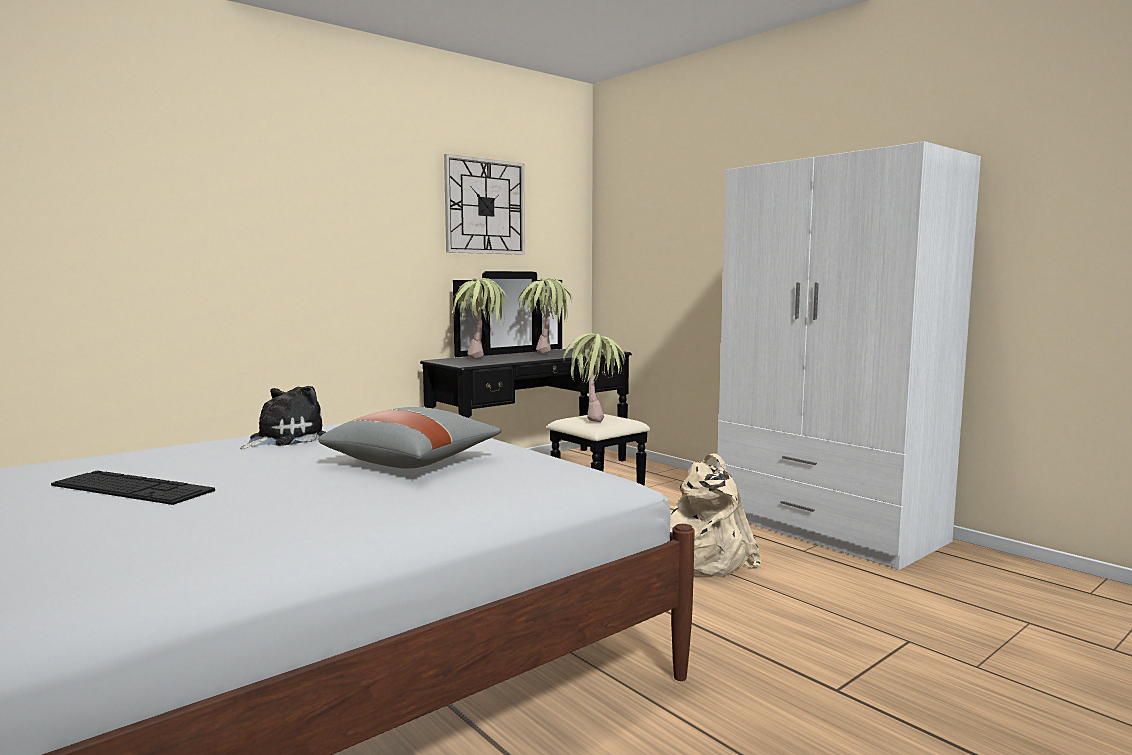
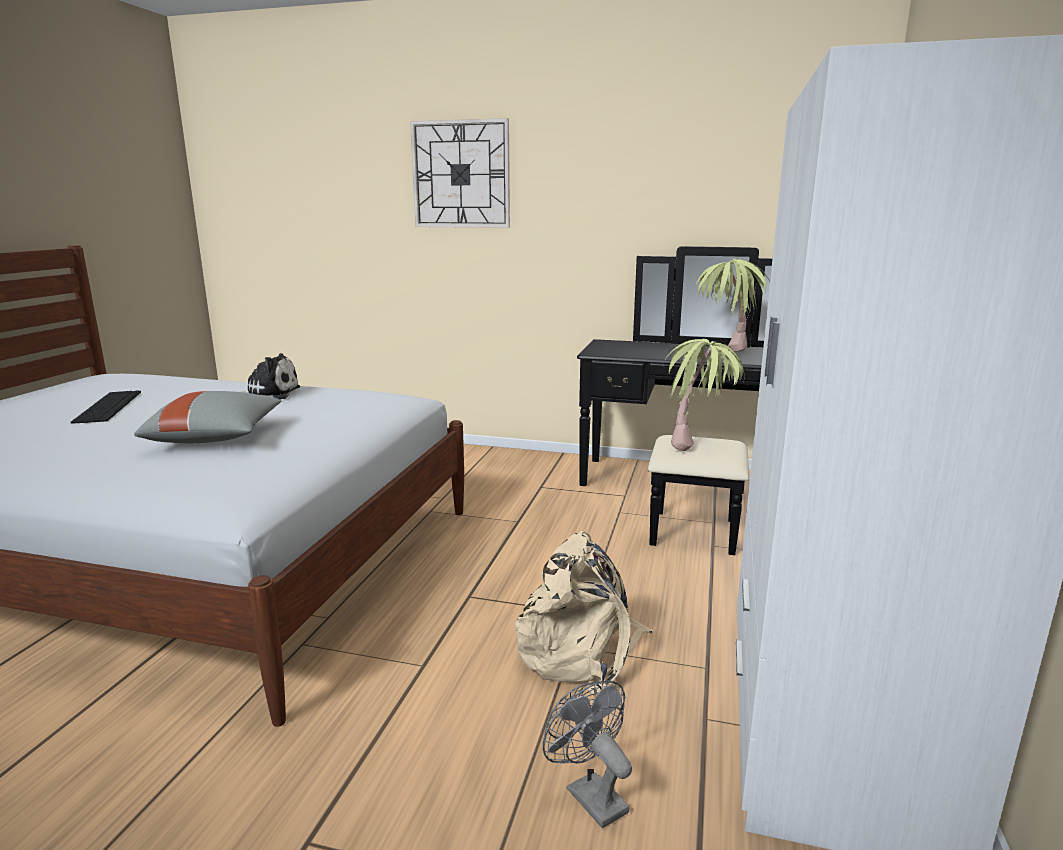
camera: 55 degrees right, 10 degrees up
wall clock [444,154,525,255] -> wall clock moved to [410,118,510,228]
potted plant [451,278,508,359] -> none
none -> grey fan [543,680,632,828]

